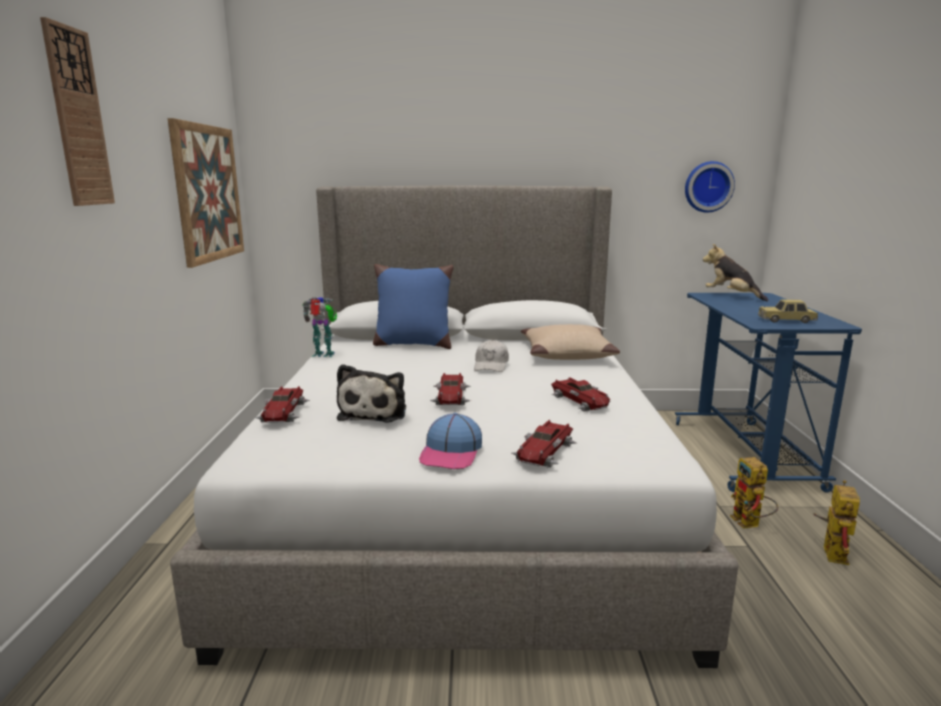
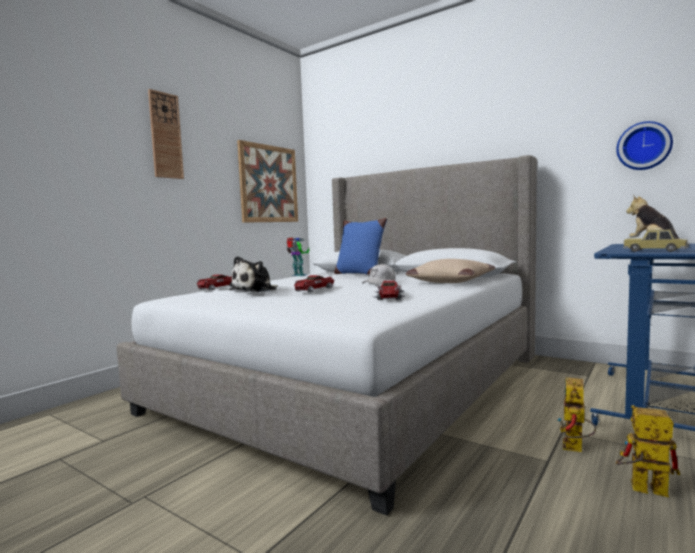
camera: 35 degrees right, 10 degrees down
cap [419,413,482,469] -> none
toy car [512,420,576,468] -> none
toy robot [814,480,860,565] -> toy robot turned 120 degrees counterclockwise [616,405,680,498]

